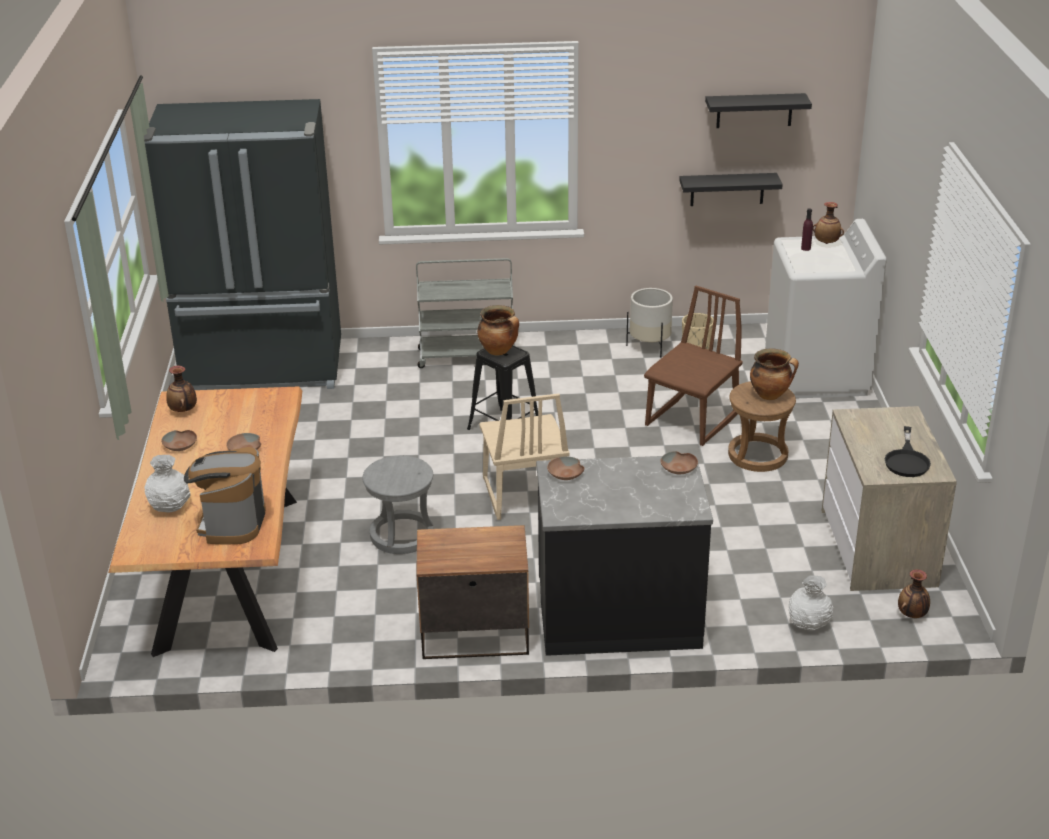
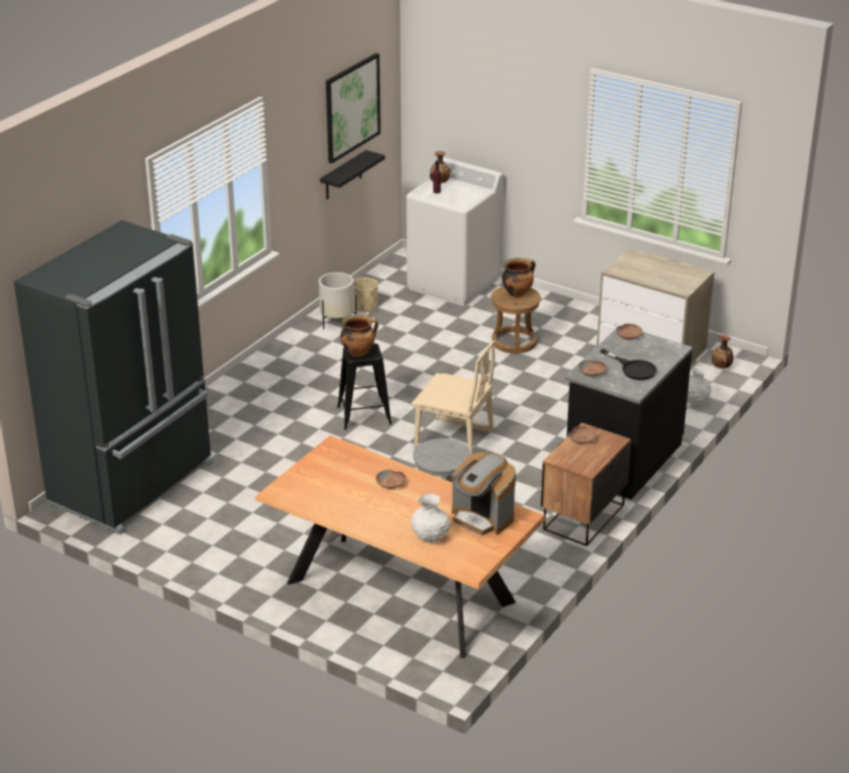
camera: 55 degrees left, 0 degrees up
brown bowl [161,430,197,451] -> brown bowl moved to [568,426,596,444]
vase [166,366,197,412] -> none
grey cart [416,258,514,368] -> none
brown chair [644,286,743,446] -> none
black shelf [705,93,812,128] -> picture [326,53,381,164]
black frying pan [885,426,931,477] -> black frying pan moved to [600,349,657,380]

